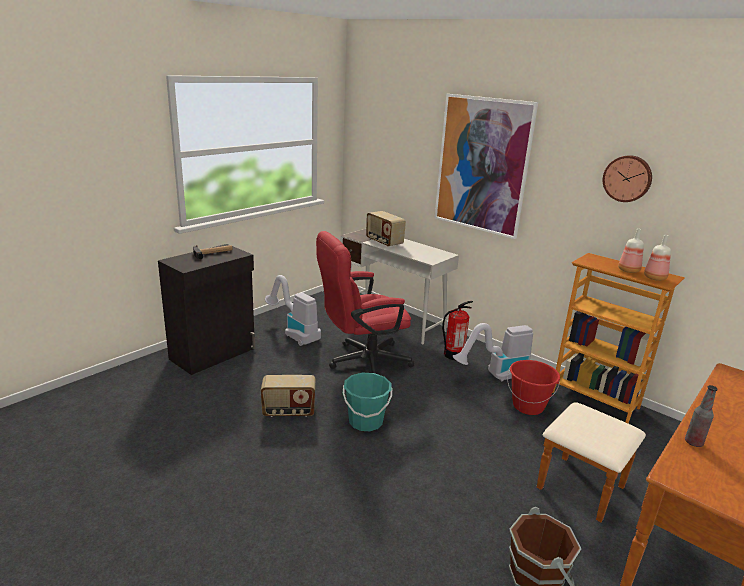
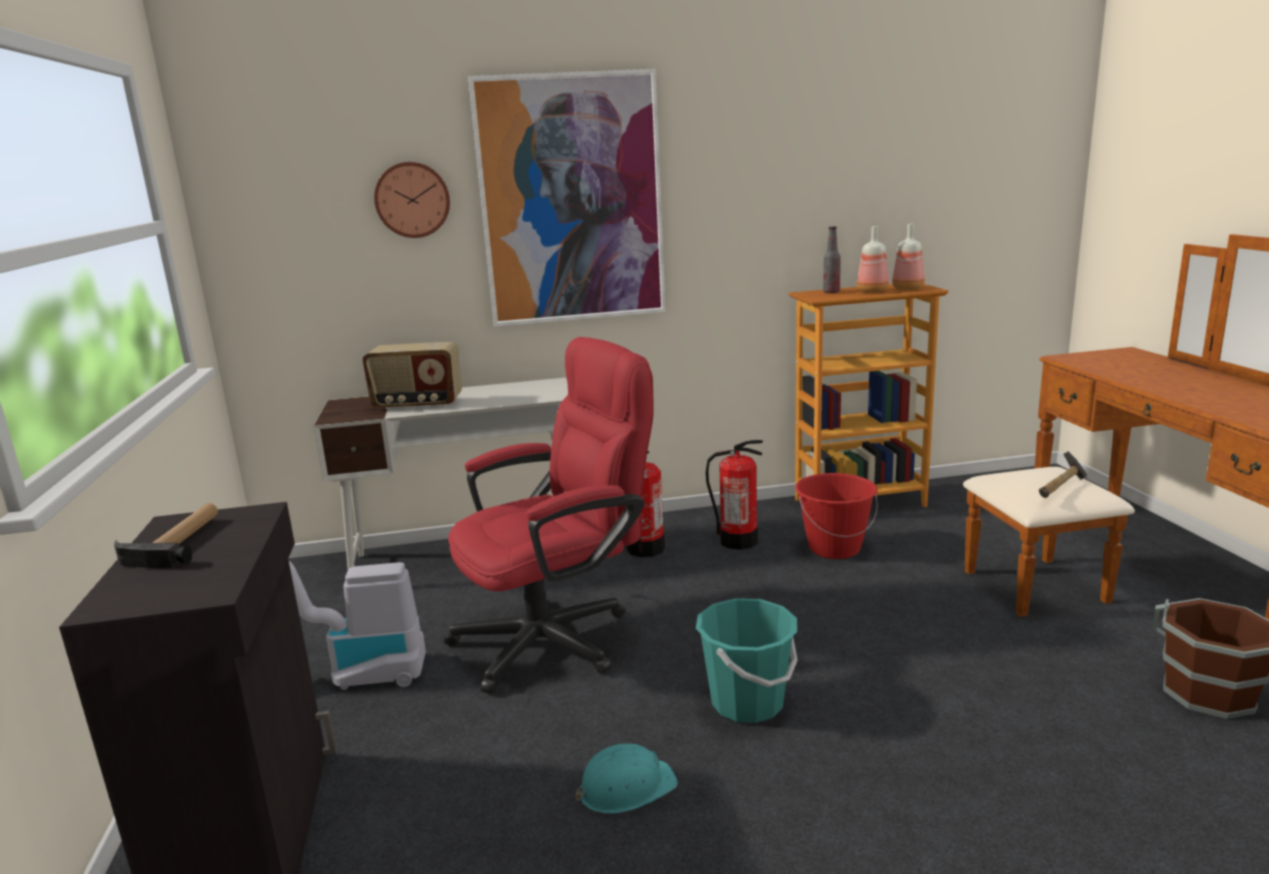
camera: 50 degrees left, 5 degrees down
radio [261,375,315,417] -> turquoise hard hat [575,743,678,814]
red office chair [316,231,415,374] -> red office chair turned 135 degrees counterclockwise [444,337,654,694]
vacuum cleaner [453,323,533,382] -> fire extinguisher [706,440,763,550]
wall clock [603,155,652,202] -> wall clock moved to [374,162,450,238]
bottle [685,385,718,447] -> bottle moved to [823,227,841,293]
none -> hammer [1039,451,1088,498]

